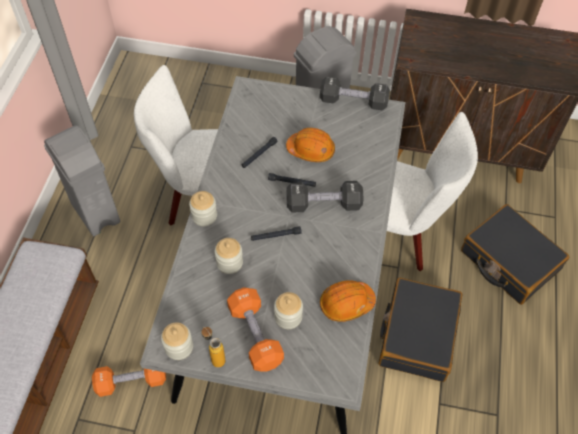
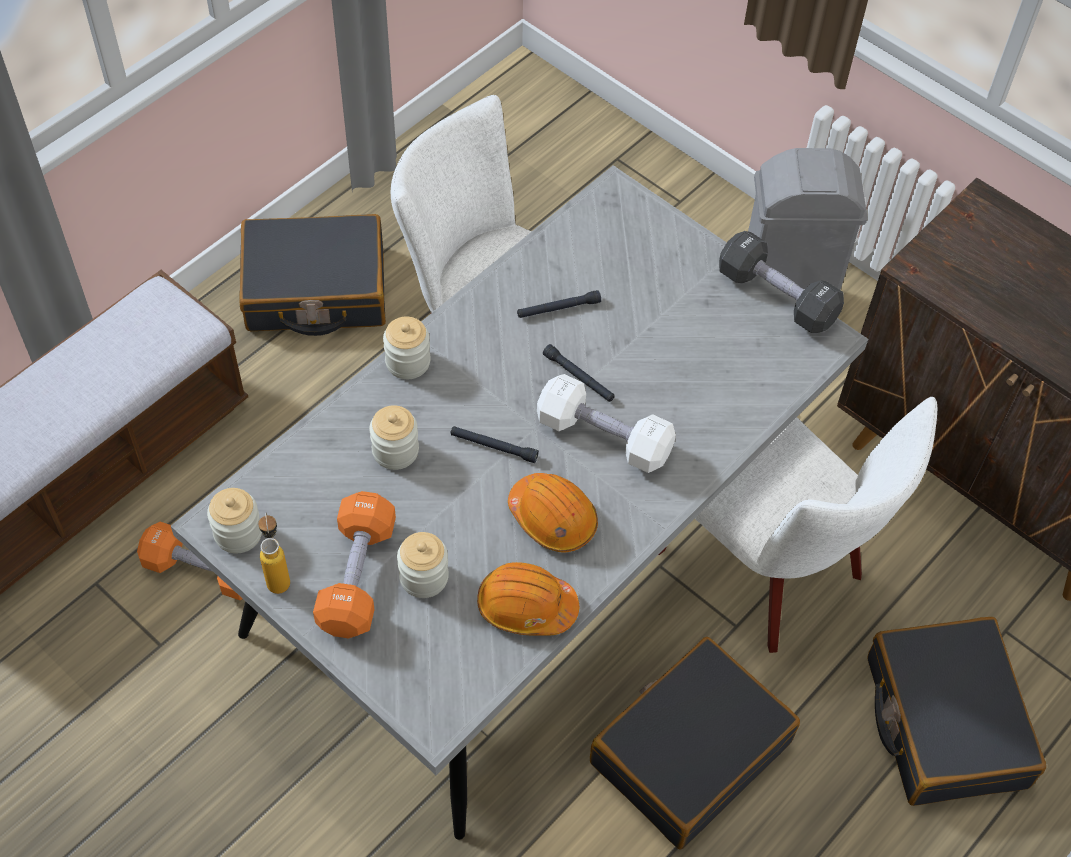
camera: 30 degrees right, 0 degrees up
grey trash can [44,125,120,236] -> black suitcase [239,214,386,336]
orange hard hat [286,128,335,162] -> orange hard hat moved to [508,473,598,553]
black dumbbell [286,181,363,213] -> white dumbbell [537,374,676,473]

